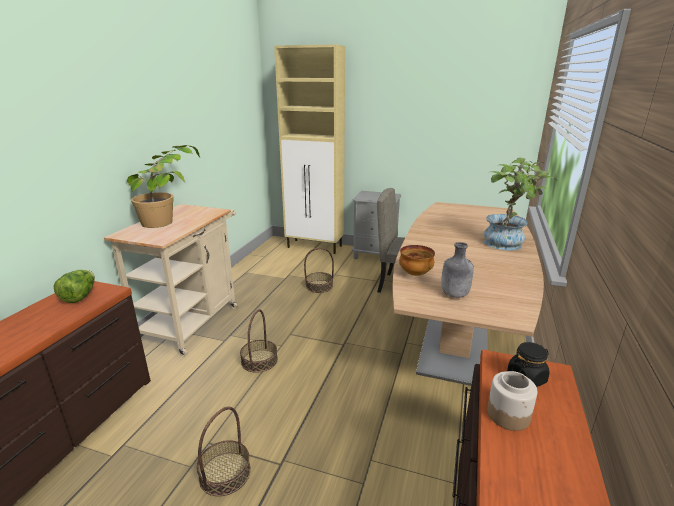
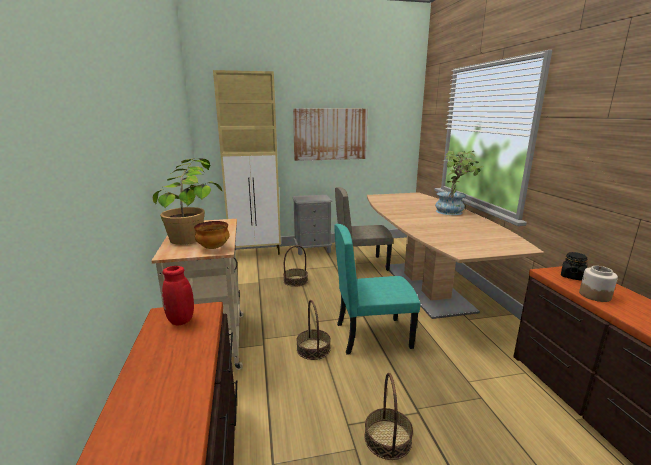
camera: 30 degrees left, 5 degrees down
lettuce [53,270,95,303] -> red vase [162,266,194,326]
bowl [399,245,435,276] -> bowl moved to [194,221,229,249]
grey bottle [441,242,474,298] -> none
none -> picture [293,109,368,161]
none -> turquoise chair [334,224,421,355]

